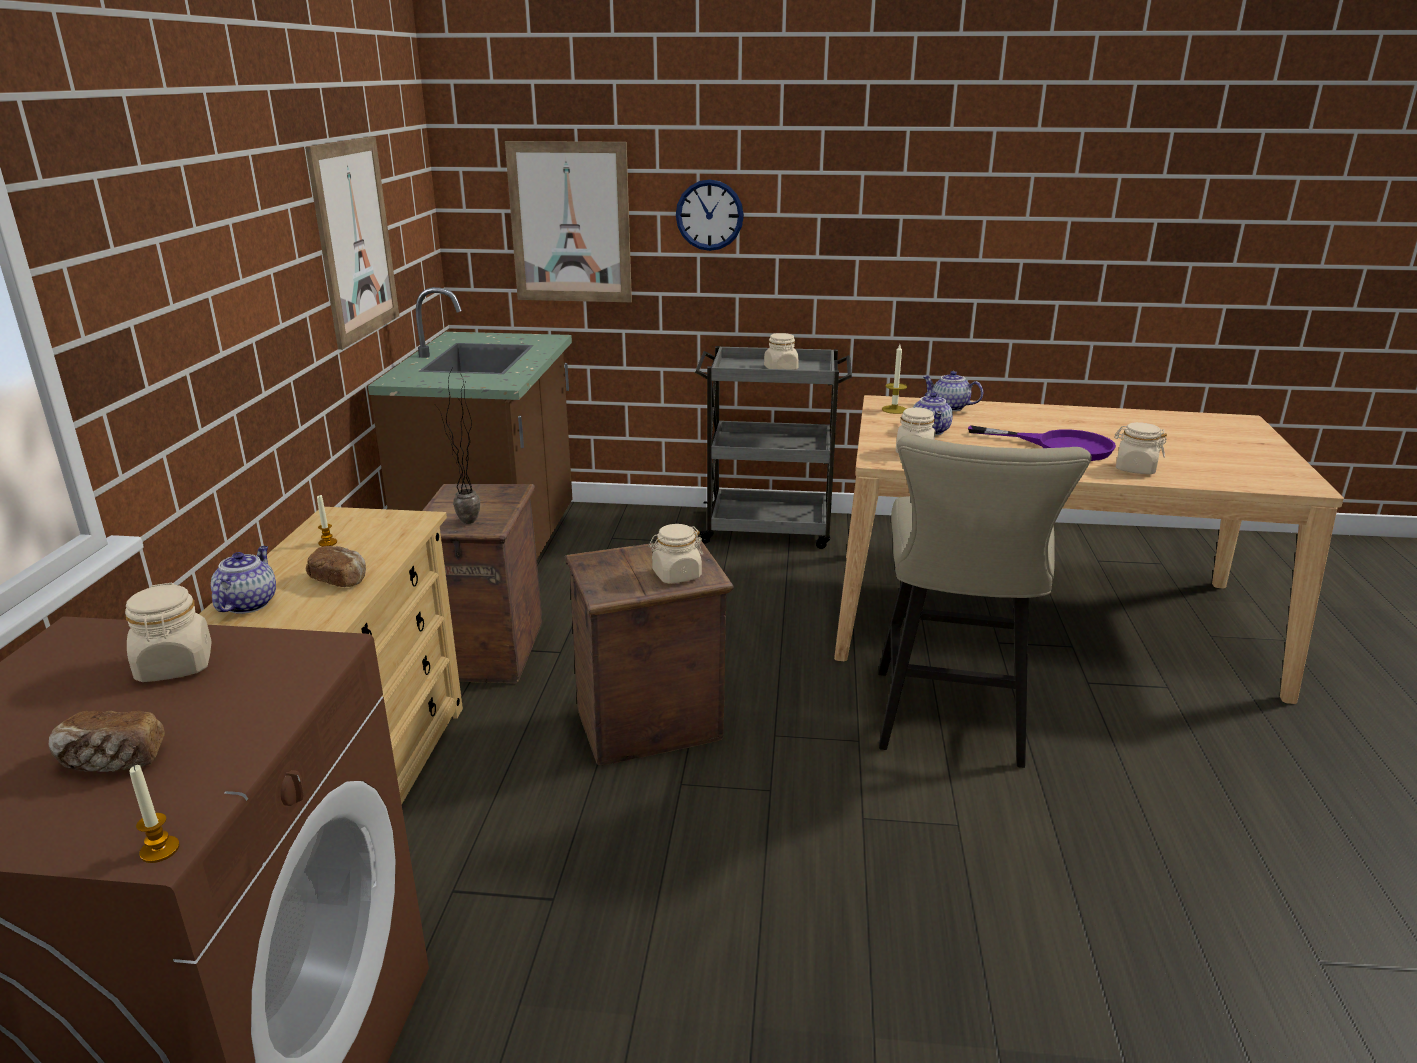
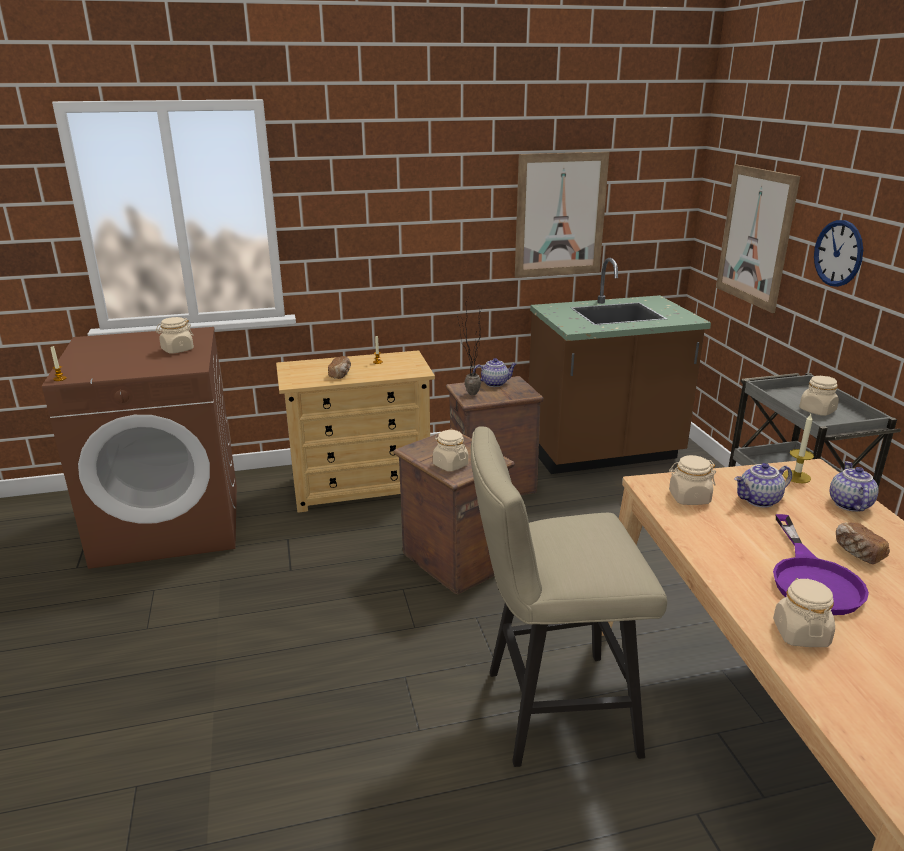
camera: 70 degrees right, 0 degrees up
bread [49,710,165,772] -> bread moved to [836,522,890,564]
teapot [211,546,276,614] -> teapot moved to [473,358,517,387]

